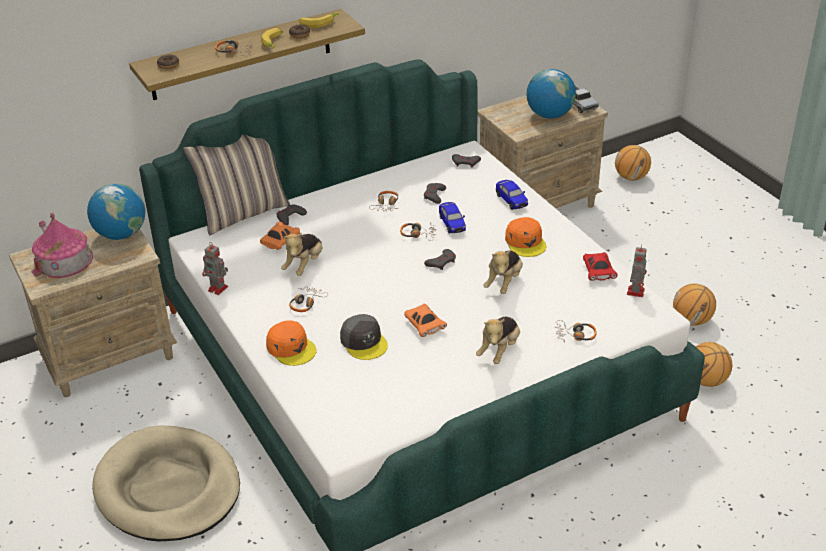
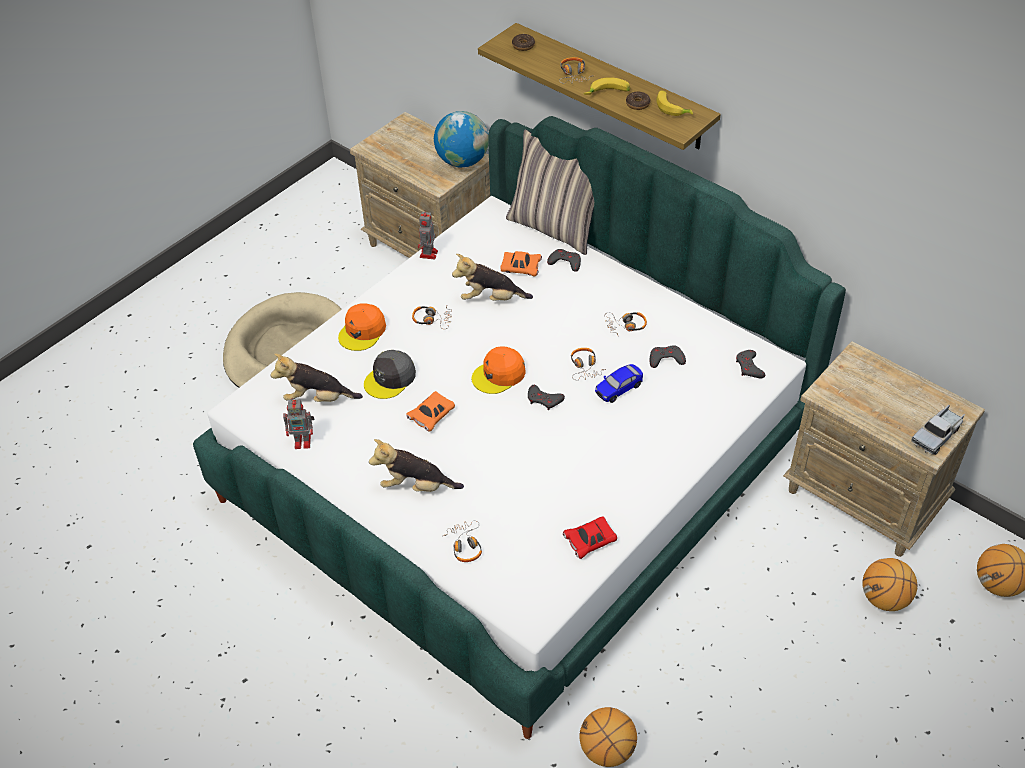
camera: 70 degrees right, 10 degrees up
toy house [32,213,93,278] -> none
plush toy [483,250,523,294] -> plush toy moved to [271,354,363,402]
toy car [496,180,528,210] -> none
orange cap [505,217,546,257] -> orange cap moved to [471,346,526,394]
globe [526,69,576,118] -> none
toy robot [627,244,647,297] -> toy robot moved to [283,398,314,449]
basketball [673,283,716,325] -> basketball moved to [862,558,918,611]

